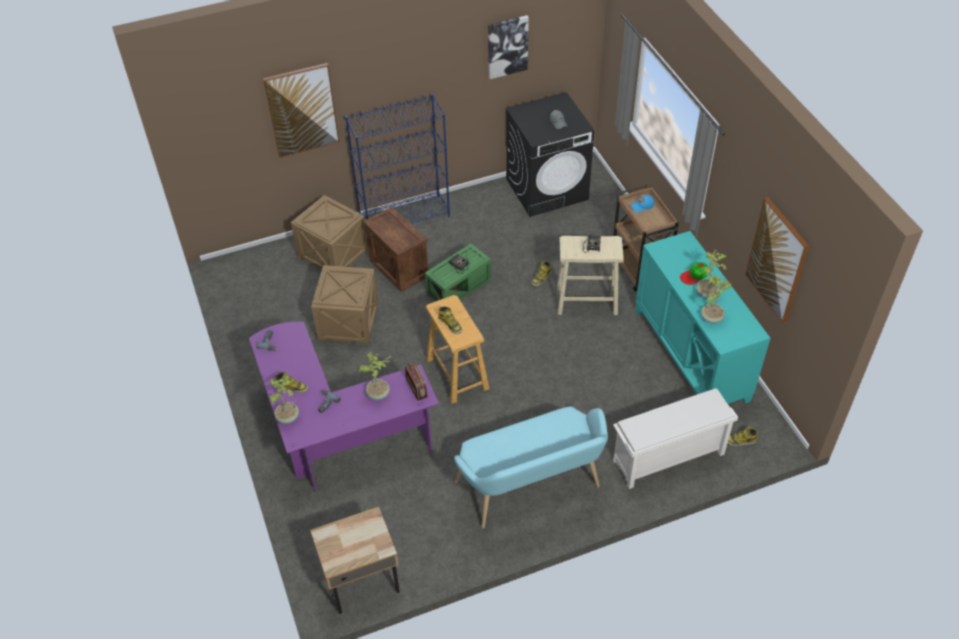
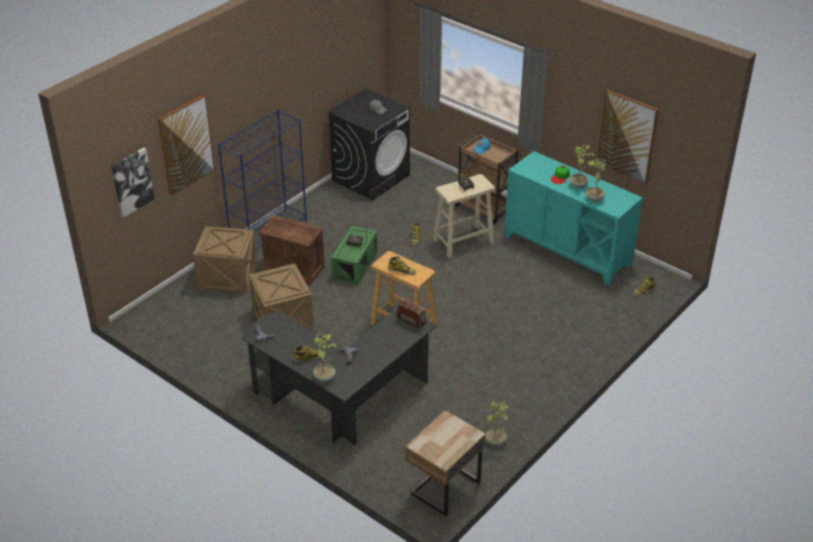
camera: 30 degrees left, 10 degrees down
purple desk [249,322,439,491] -> black desk [241,309,437,445]
potted plant [359,352,391,400] -> potted plant moved to [485,401,509,446]
turquoise bench [454,406,608,528] -> none
picture [488,15,529,79] -> picture moved to [112,148,155,218]
white shoe rack [613,388,738,489] -> none

